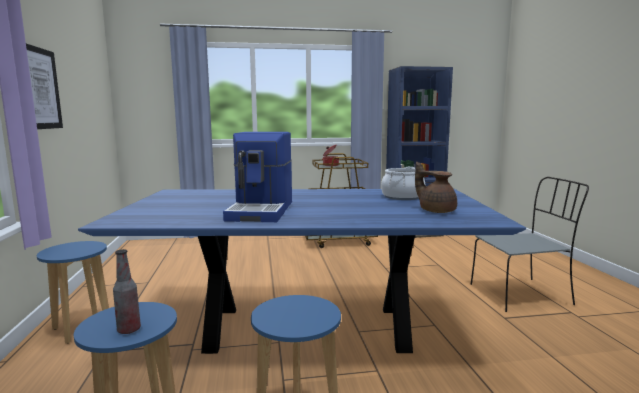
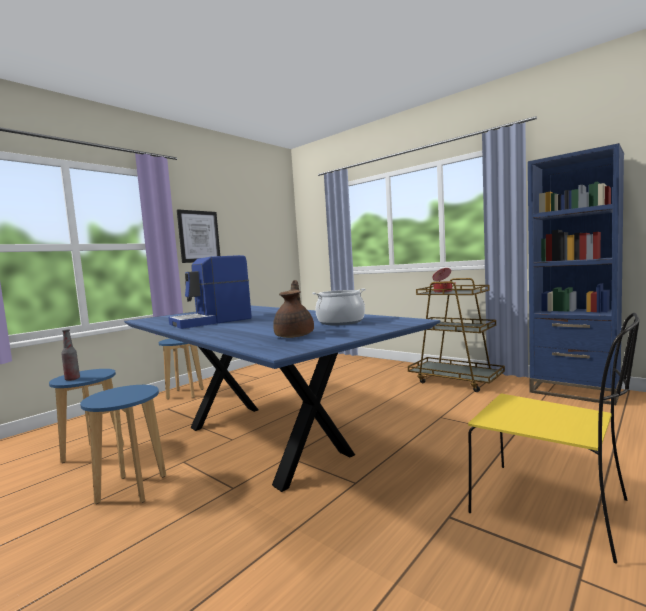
camera: 50 degrees right, 5 degrees down
grey chair [471,177,589,312] -> yellow chair [468,313,640,564]

